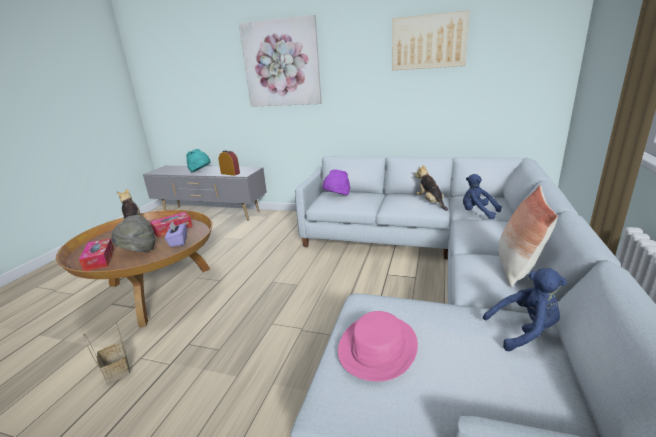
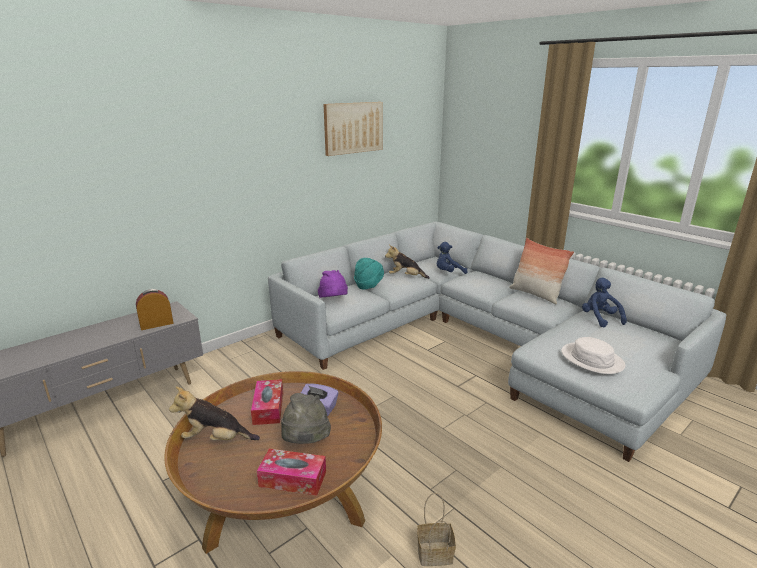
camera: 60 degrees left, 0 degrees up
turquoise hat [186,149,211,172] -> turquoise hat moved to [354,258,384,290]
picture [239,15,322,107] -> none
pink hat [338,311,418,382] -> white hat [561,337,625,374]
blue plush toy [483,268,567,351] -> blue plush toy turned 45 degrees counterclockwise [582,278,627,328]

